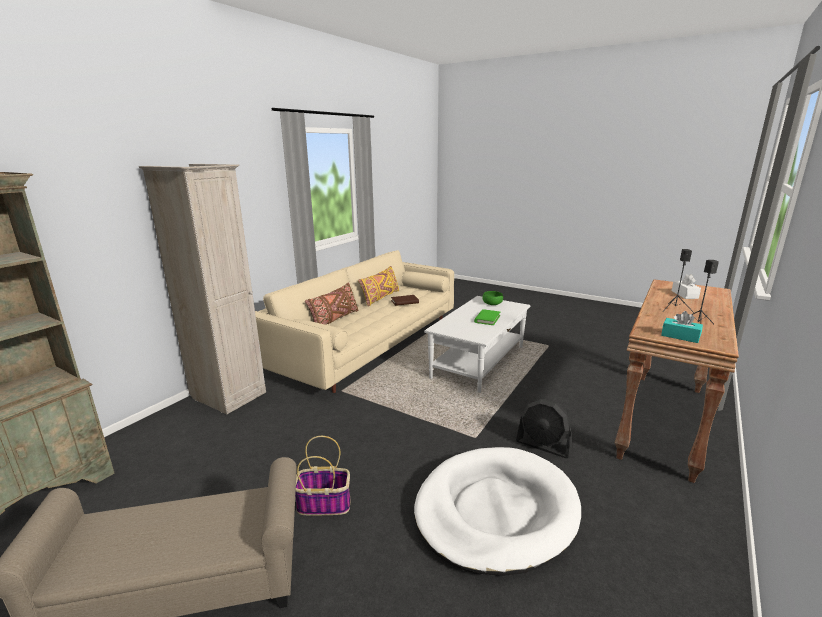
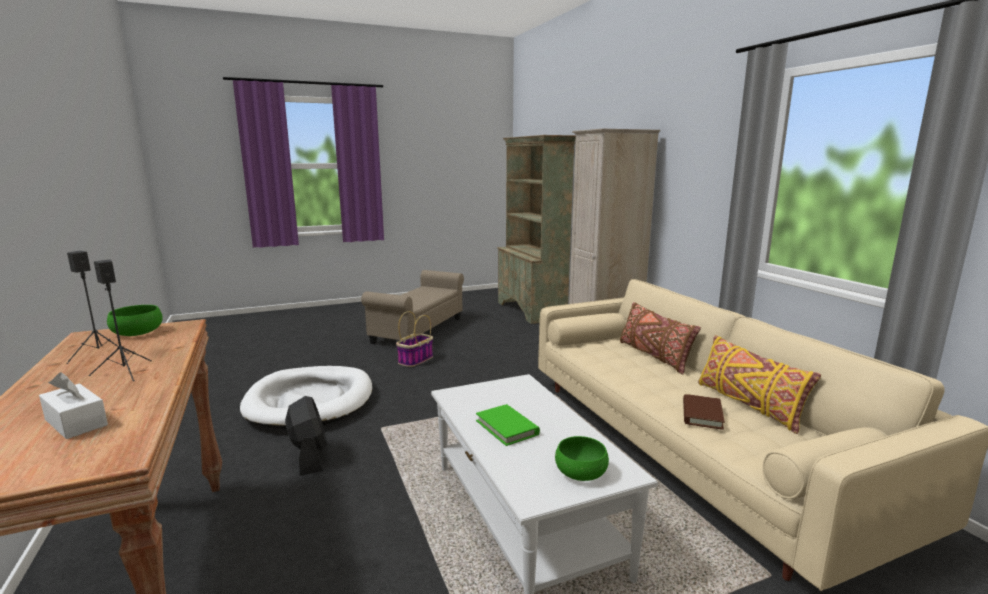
camera: 125 degrees right, 5 degrees down
black fan [516,399,573,458] -> black fan turned 90 degrees clockwise [285,396,327,476]
turquoise tissue box [661,311,703,343] -> green bowl [107,305,163,336]

